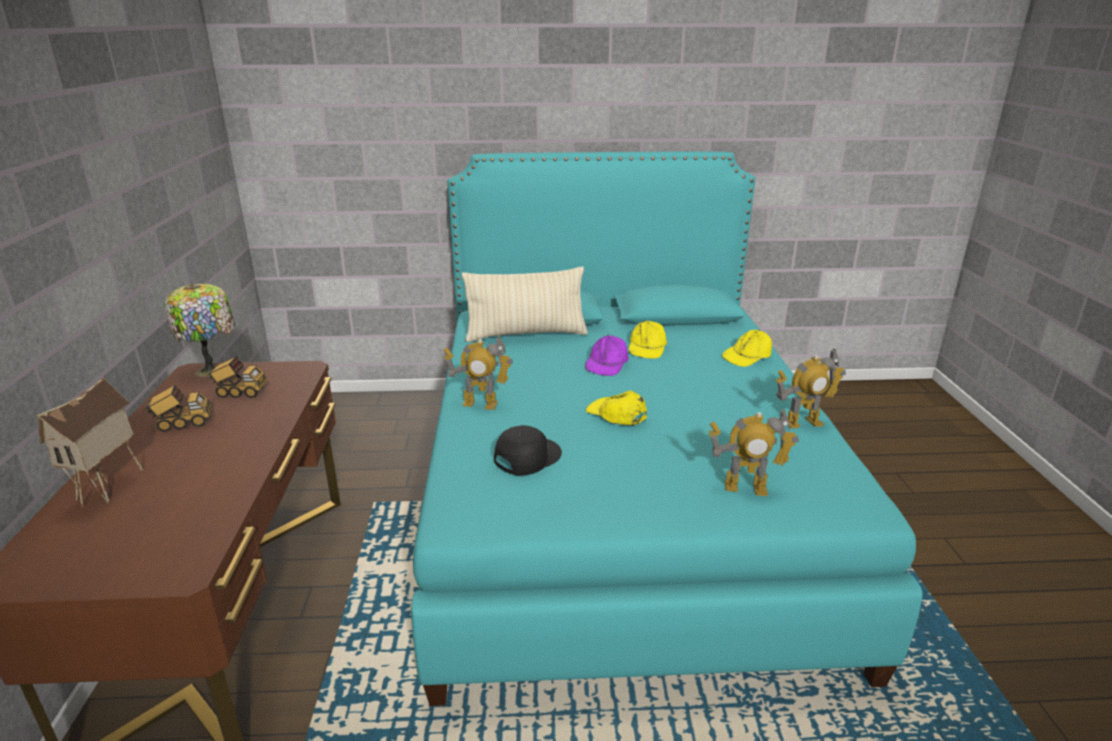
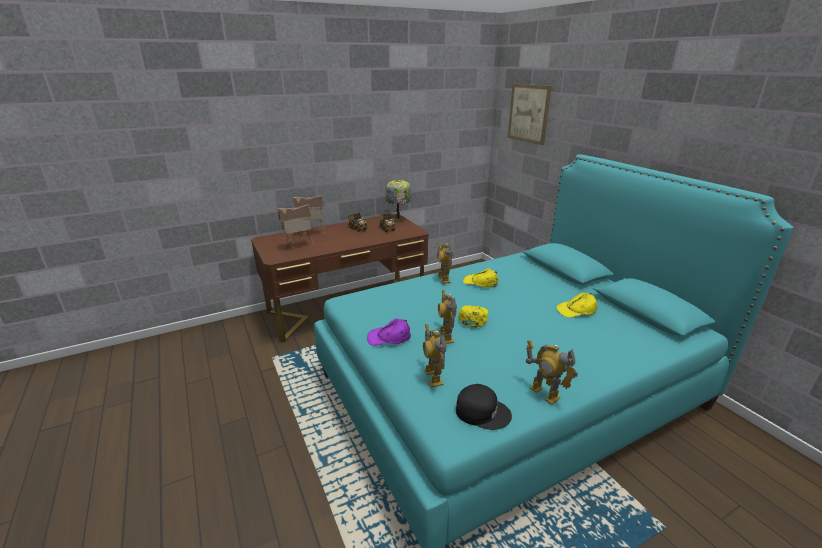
camera: 65 degrees right, 0 degrees up
beige pillow [462,267,588,342] -> none
black cap [494,425,562,476] -> black cap moved to [456,384,512,430]
purple cap [585,334,629,376] -> purple cap moved to [367,319,411,346]
yellow cap [722,330,772,367] -> yellow cap moved to [463,269,499,287]
none -> toy house [278,204,314,250]
none -> toy robot [438,290,457,344]
none -> picture [507,83,552,145]

